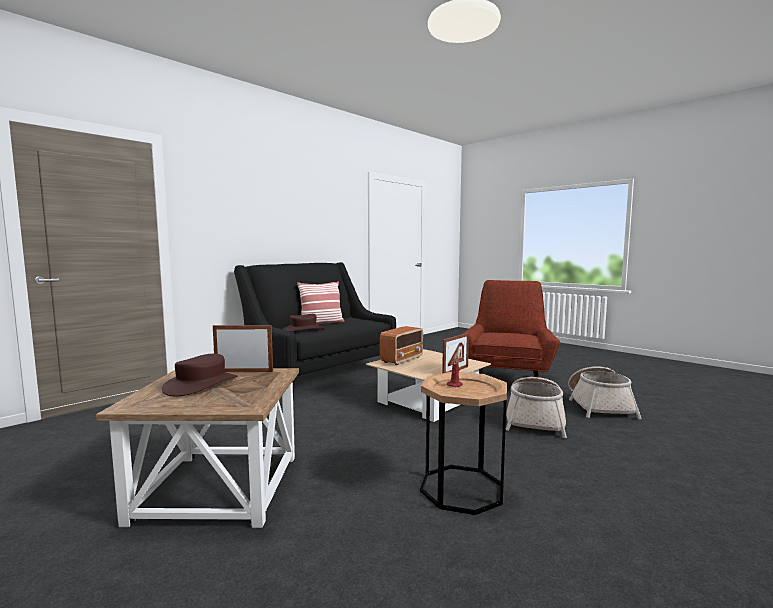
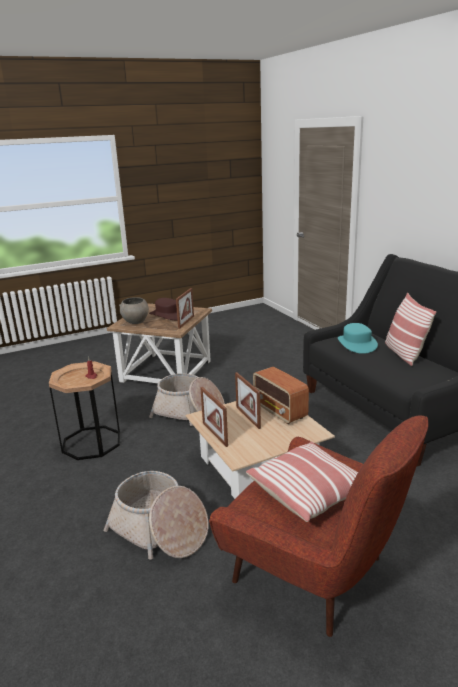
camera: 110 degrees right, 15 degrees up
brown hat [282,314,325,332] -> turquoise hat [338,323,378,354]
basket [568,366,642,419] -> basket moved to [149,373,225,426]
none -> grey bowl [119,297,149,324]
none -> picture frame [235,372,261,429]
none -> pillow [246,442,358,522]

